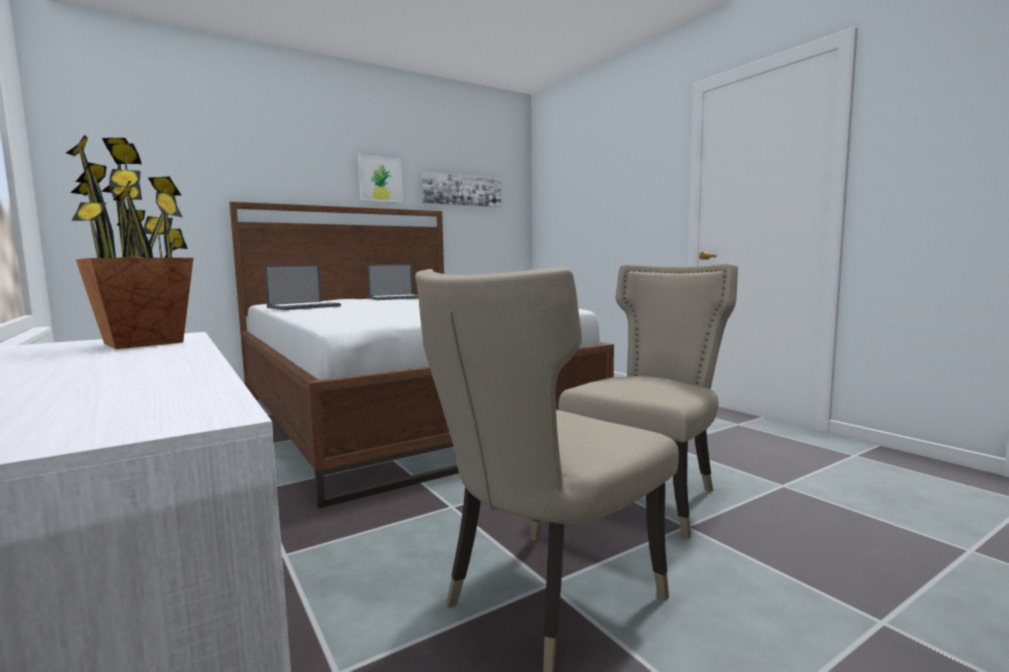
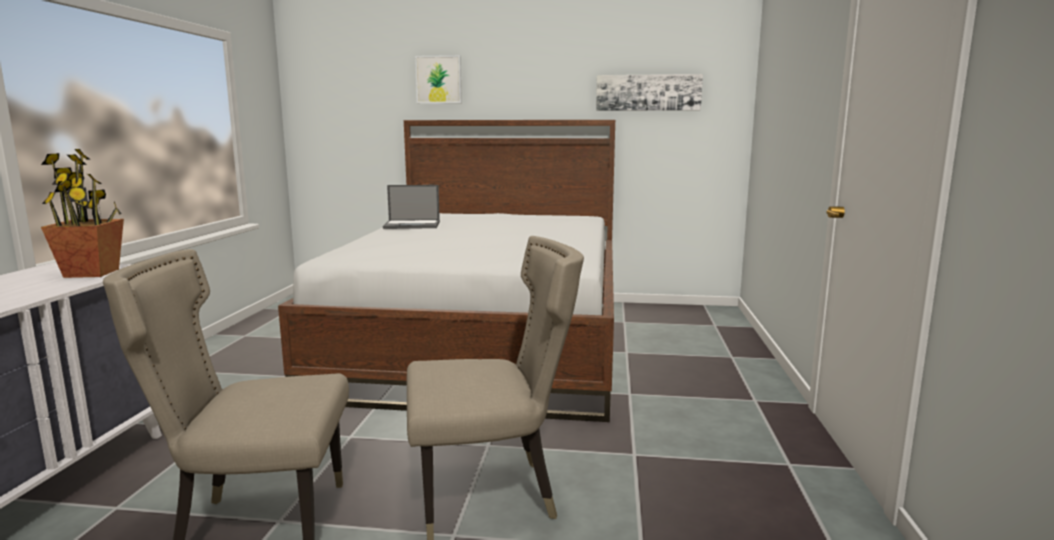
camera: 40 degrees right, 5 degrees up
picture [358,155,403,203] -> picture moved to [415,55,462,103]
laptop [367,264,419,300] -> none

